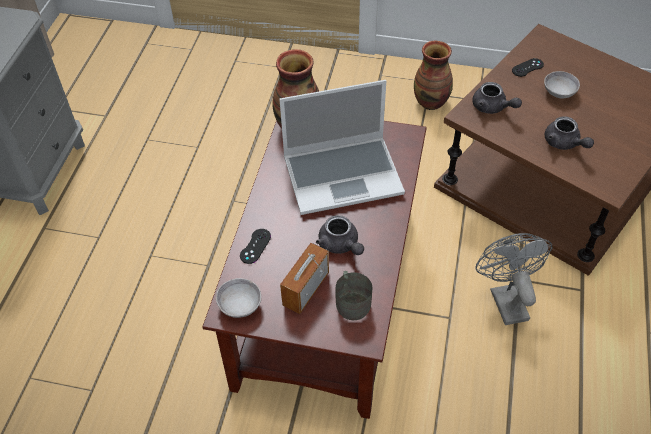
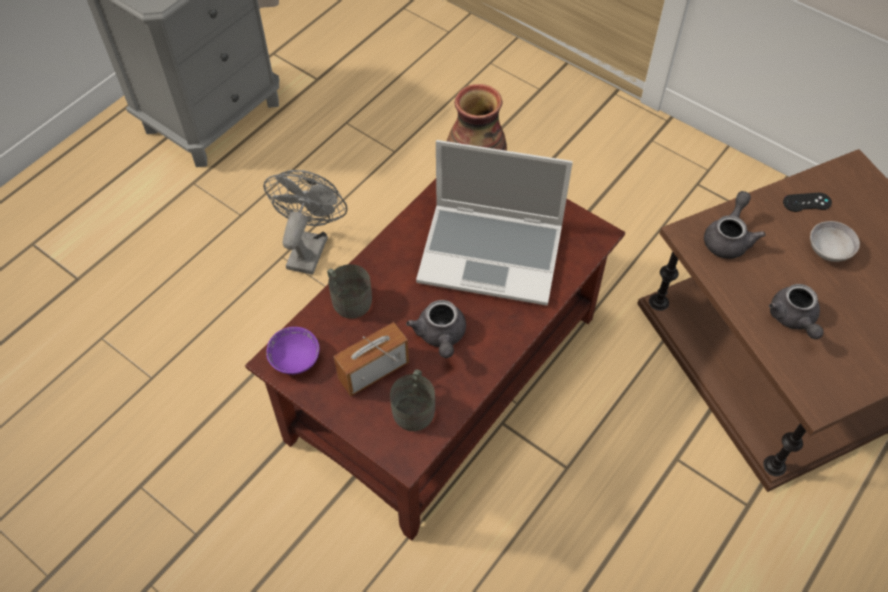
camera: 25 degrees right, 5 degrees up
grey bowl [216,278,261,318] -> purple bowl [266,327,319,375]
black game controller [240,229,271,264] -> grey mug [327,264,372,319]
vase [414,41,453,110] -> none
grey teapot [472,82,522,114] -> grey teapot turned 135 degrees counterclockwise [704,191,766,259]
grey fan [475,233,552,325] -> grey fan moved to [263,170,347,275]

